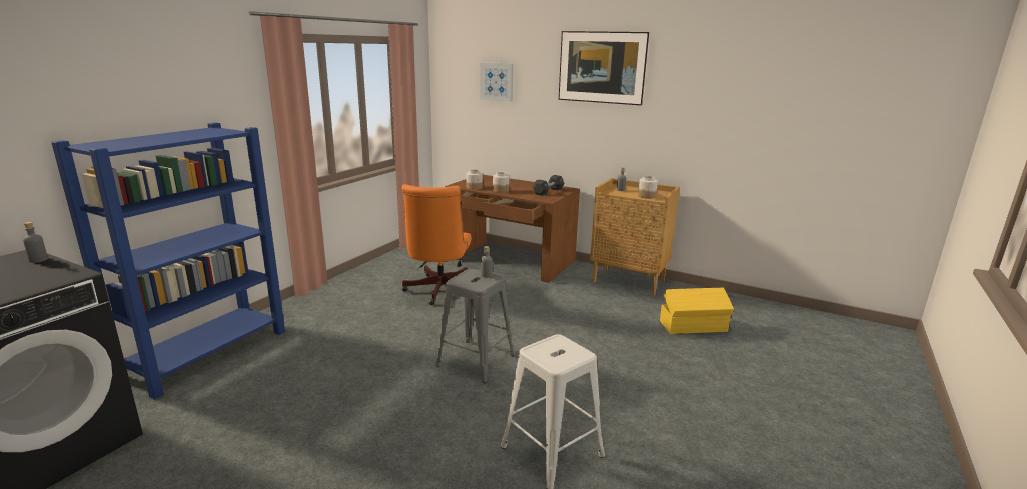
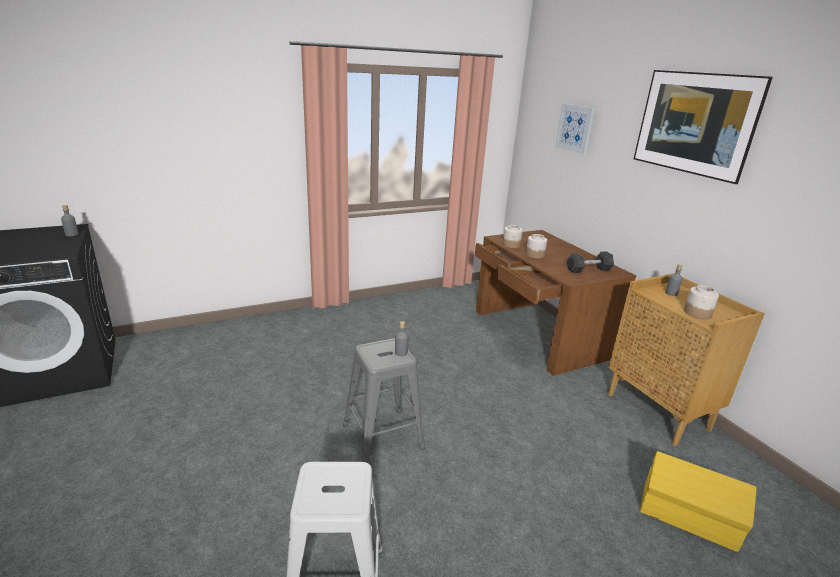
camera: 35 degrees right, 5 degrees up
blue bookcase [51,122,285,400] -> none
orange office chair [402,184,471,305] -> none

